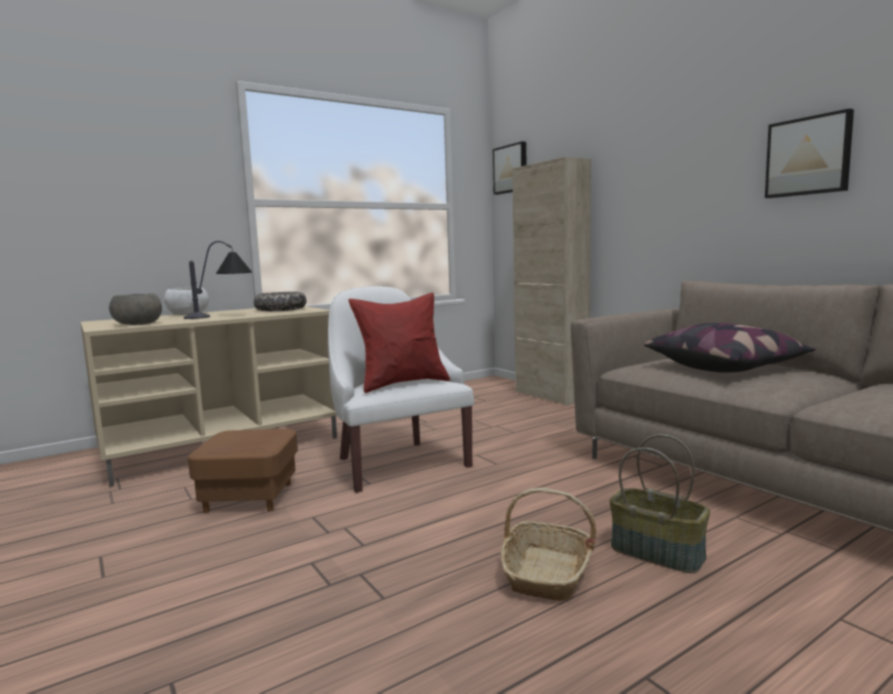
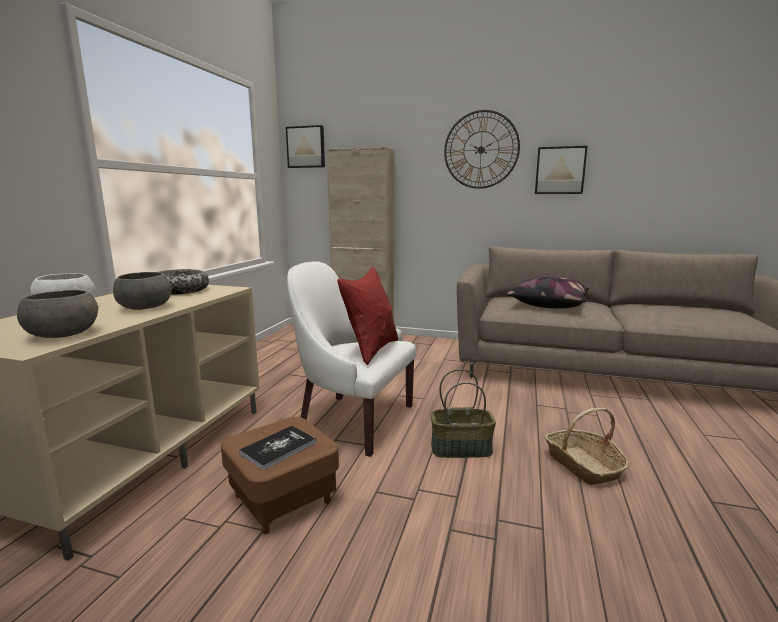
camera: 40 degrees left, 5 degrees up
table lamp [184,241,252,319] -> grey bowl [113,272,171,310]
basket [609,434,710,573] -> basket moved to [431,369,496,458]
none -> book [239,426,317,470]
none -> wall clock [444,110,520,189]

